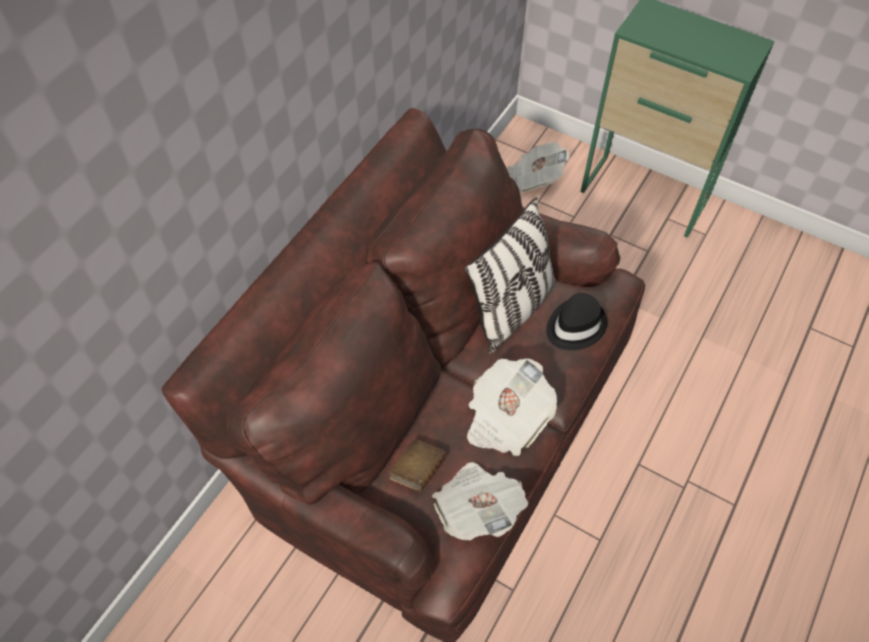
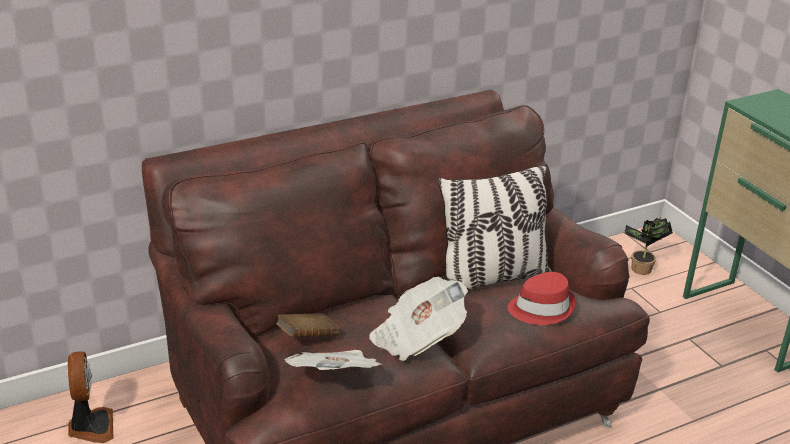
camera: 30 degrees right, 25 degrees down
newspaper [507,142,570,192] -> potted plant [624,218,673,275]
black hat [546,293,607,350] -> red hat [507,272,576,325]
none -> fan [68,351,113,443]

